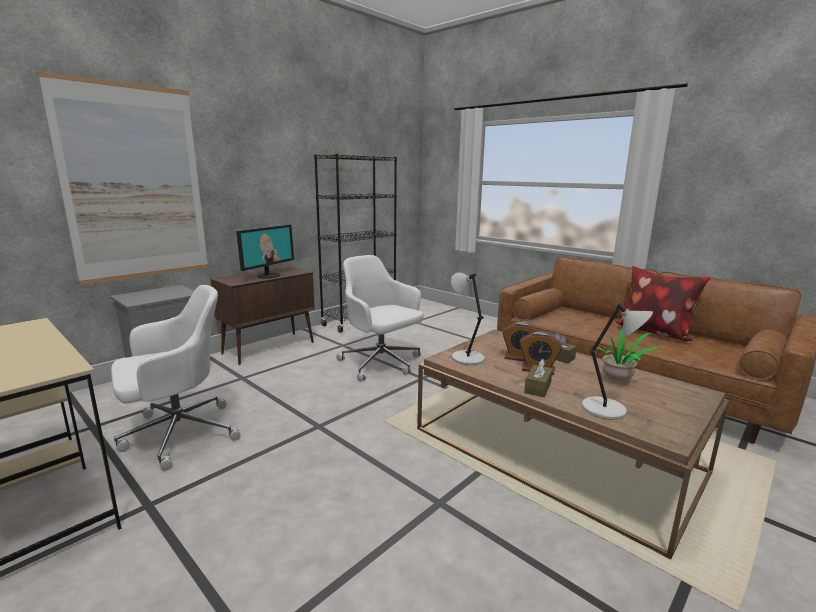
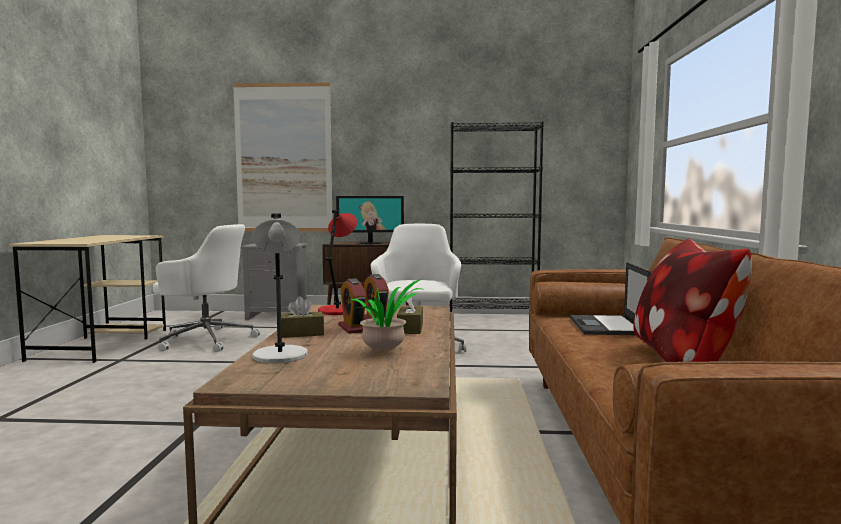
camera: 50 degrees right, 10 degrees down
grey table lamp [451,273,485,365] -> red table lamp [318,210,357,315]
none -> laptop [570,262,651,335]

